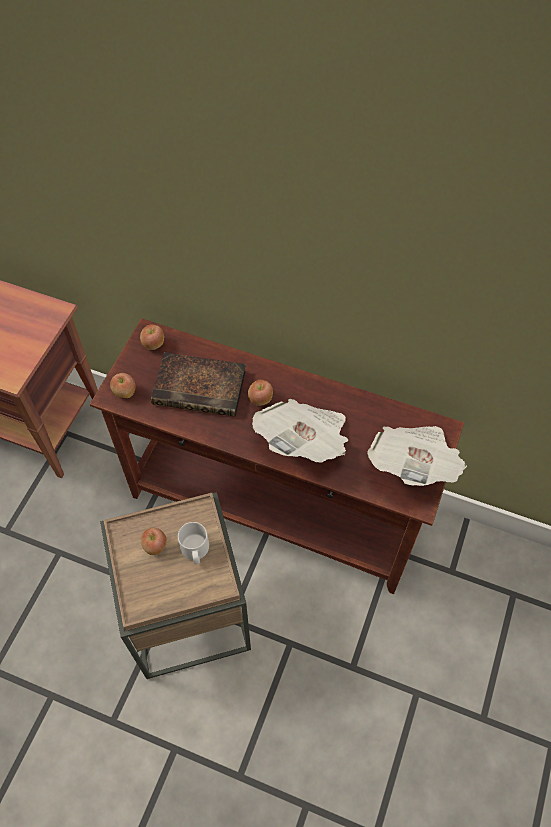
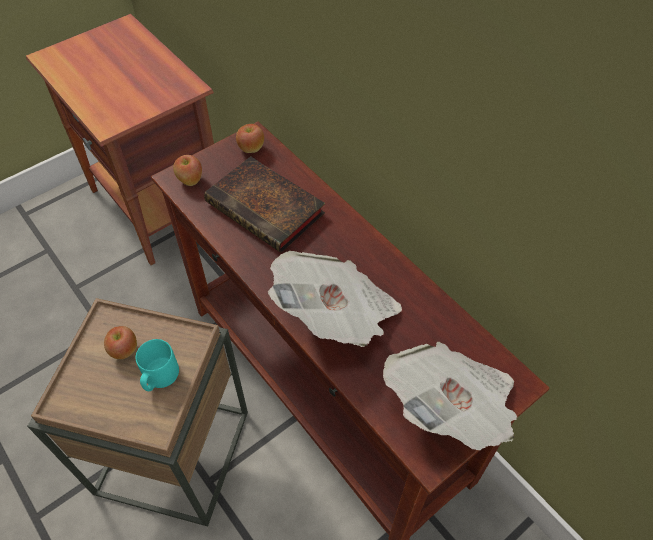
camera: 30 degrees right, 5 degrees down
grey mug [178,522,209,564] -> turquoise mug [135,339,179,391]
apple [248,380,273,406] -> none

